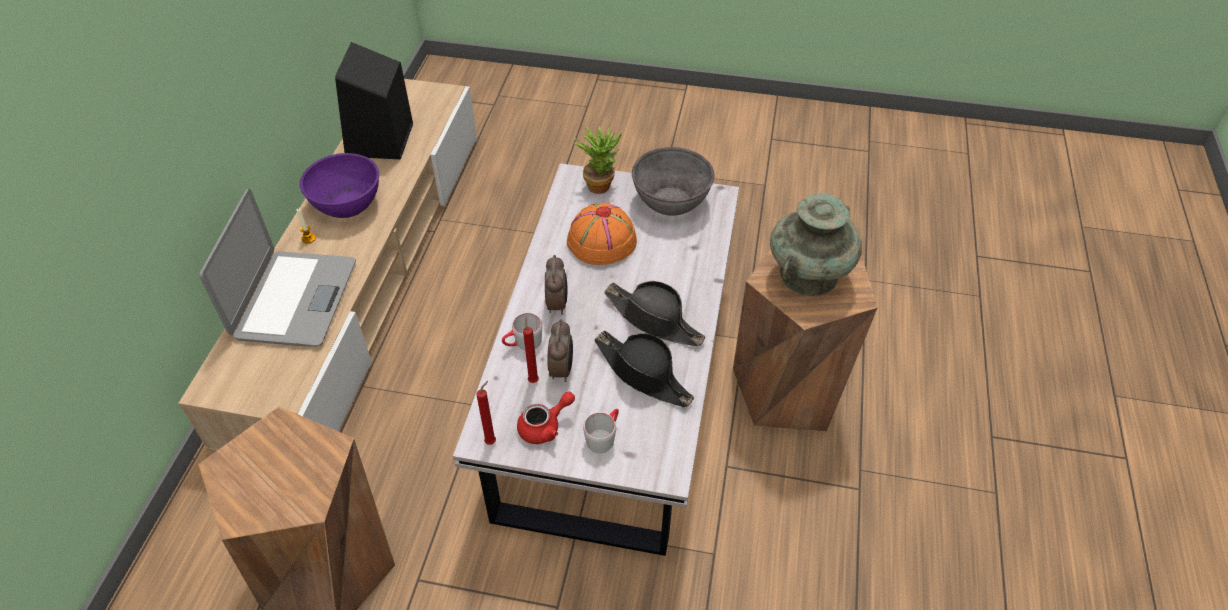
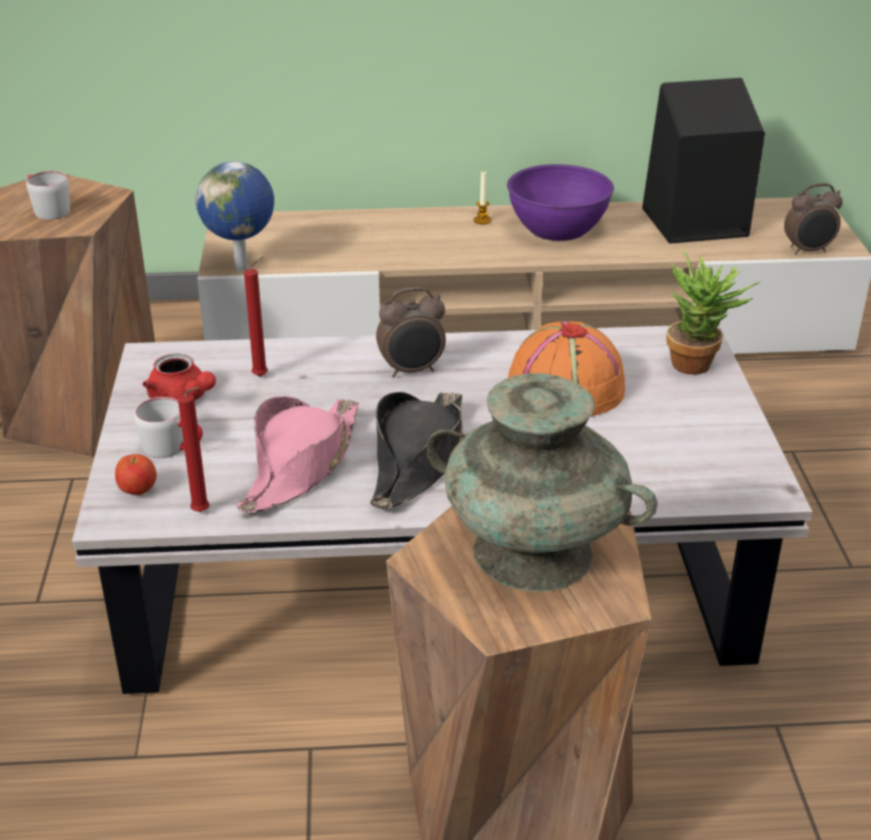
camera: 75 degrees right, 15 degrees down
laptop [199,189,356,347] -> none
red candle [476,381,496,445] -> red candle moved to [178,387,210,512]
grey mug [502,313,542,350] -> grey mug moved to [26,171,70,220]
alarm clock [547,319,573,382] -> alarm clock moved to [784,183,843,255]
black hat [594,330,694,407] -> pink hat [237,396,359,513]
grey bowl [632,147,714,216] -> none
none -> apple [115,454,157,495]
none -> globe [196,161,274,271]

